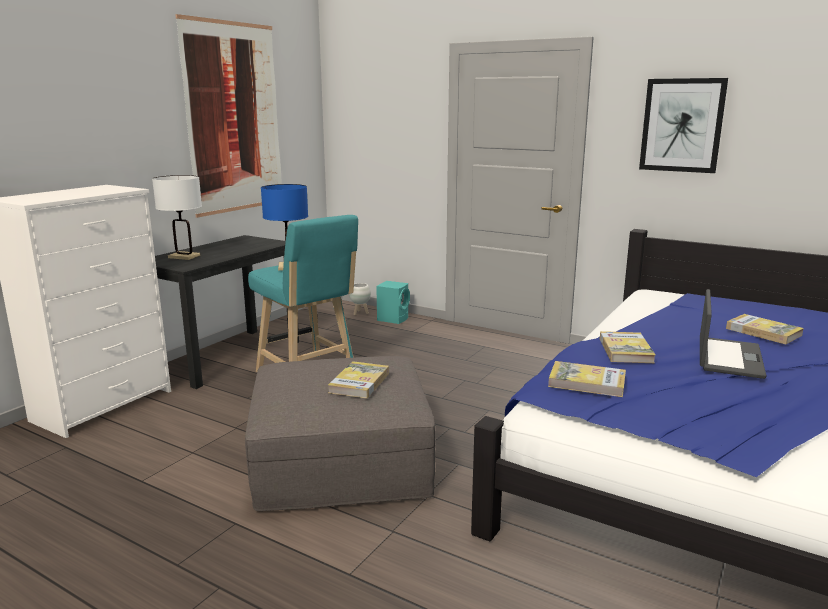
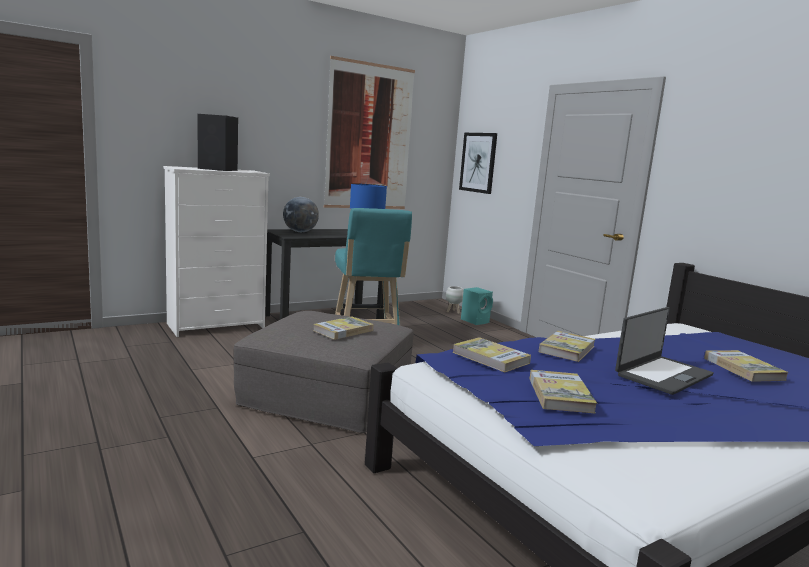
camera: 25 degrees right, 5 degrees down
white table lamp [152,175,202,260] -> globe [283,197,319,232]
picture [639,78,728,173] -> picture moved to [459,133,497,194]
none -> black speaker [198,114,238,171]
none -> book [530,370,597,414]

